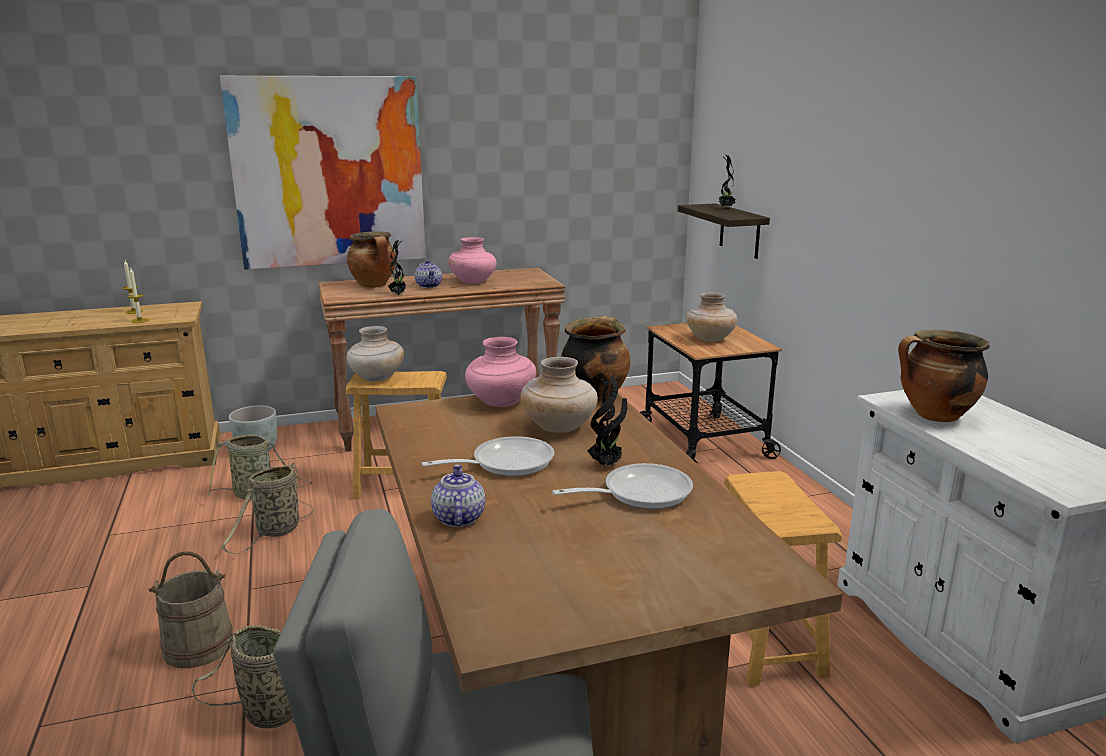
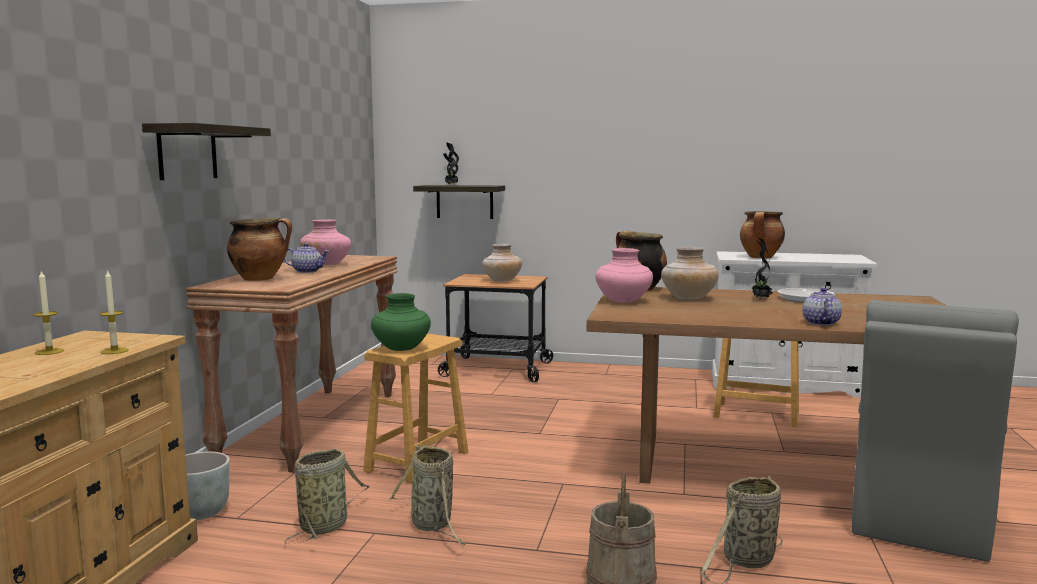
camera: 60 degrees left, 10 degrees down
picture [220,76,426,270] -> shelf [142,123,271,180]
beige vase [346,326,404,381] -> green vase [371,293,431,351]
potted plant [388,240,406,295] -> none
frying pan [421,436,554,476] -> none
teapot [431,465,485,527] -> teapot turned 75 degrees clockwise [803,288,842,326]

